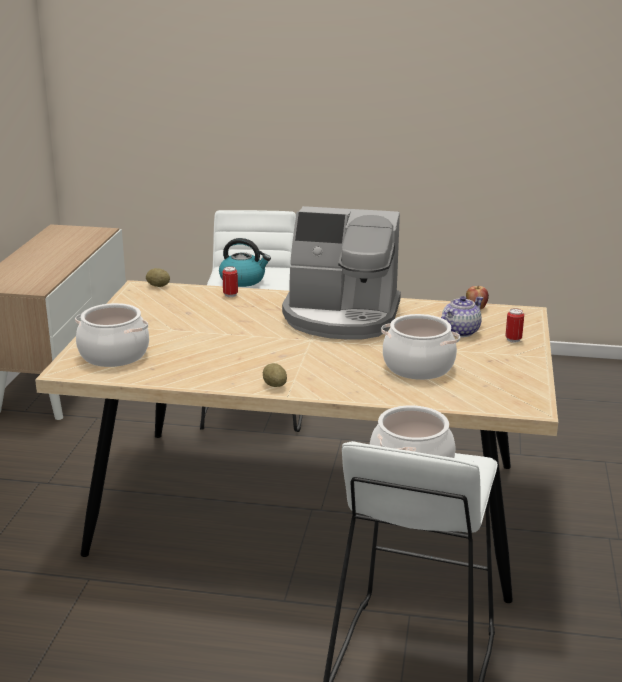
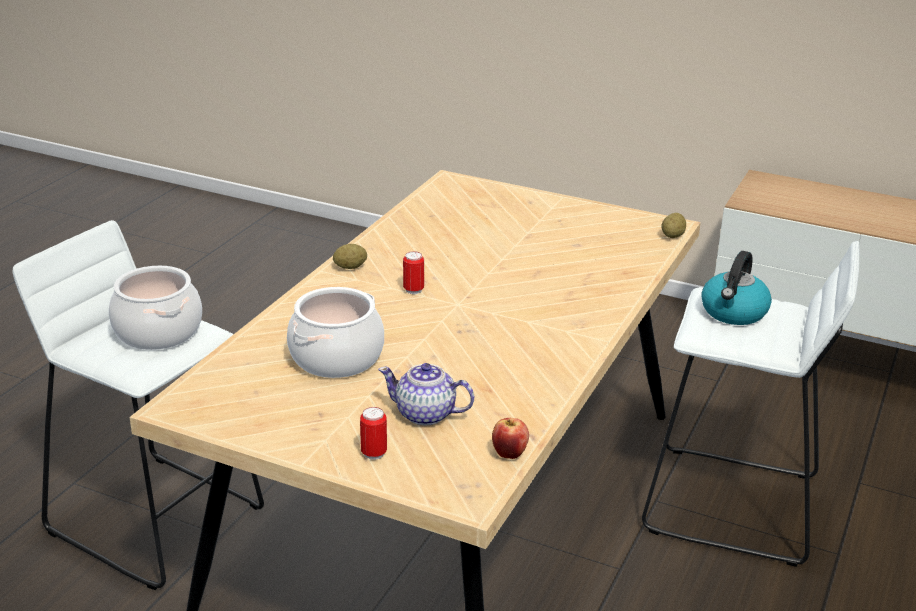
camera: 105 degrees right, 5 degrees up
cooking pot [75,303,149,367] -> none
can [222,266,238,297] -> can moved to [403,251,424,294]
coffee machine [282,206,401,340] -> none
teapot [441,296,483,337] -> teapot turned 135 degrees clockwise [378,363,474,426]

